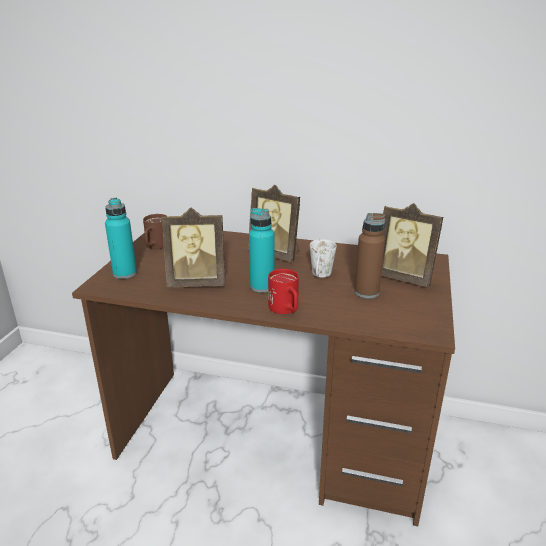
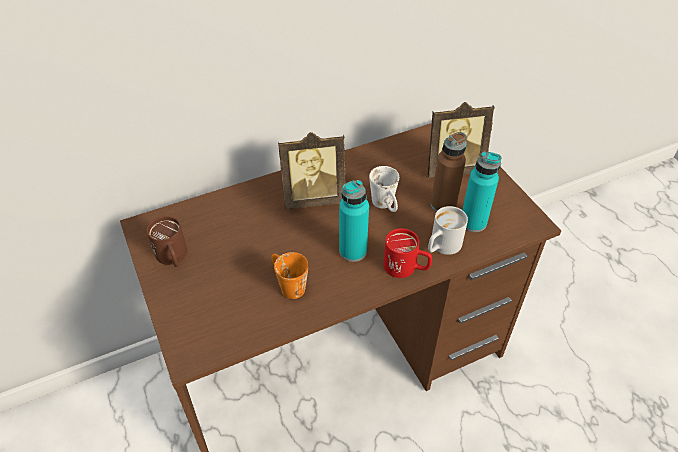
camera: 40 degrees left, 20 degrees up
turquoise bottle [105,198,137,279] -> turquoise bottle moved to [463,152,502,232]
picture frame [161,208,225,287] -> orange mug [272,252,308,299]
none -> white mug [428,206,468,255]

